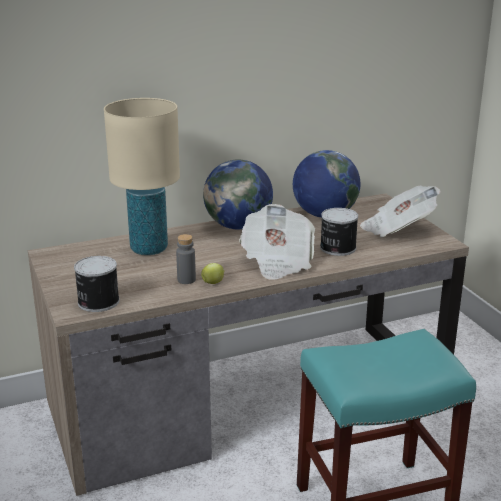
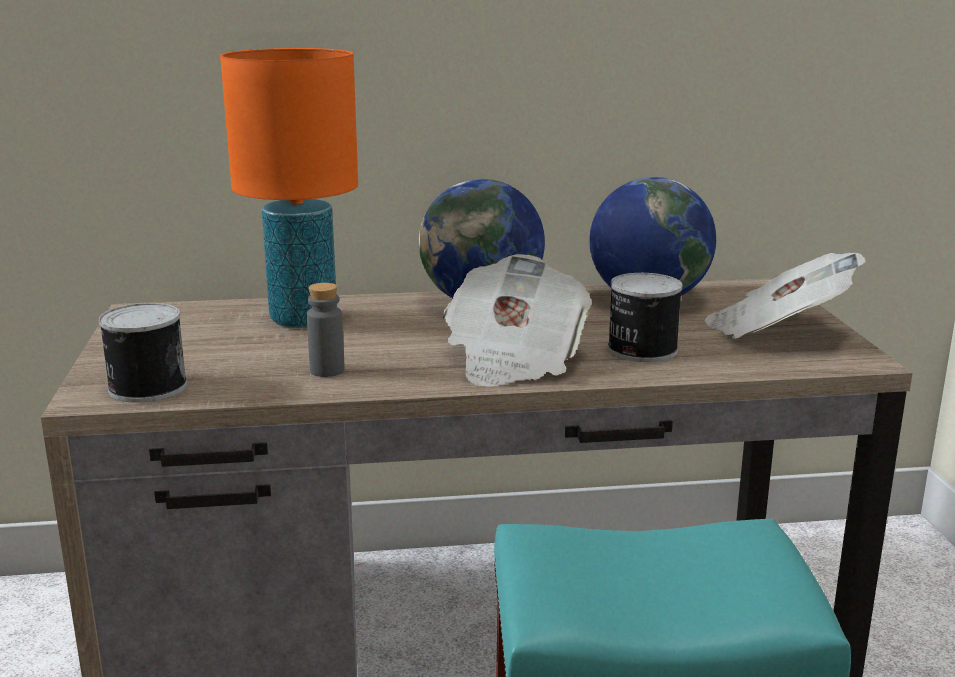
camera: 15 degrees right, 5 degrees down
beige table lamp [104,98,180,255] -> orange table lamp [220,48,358,328]
apple [201,263,225,284] -> none

